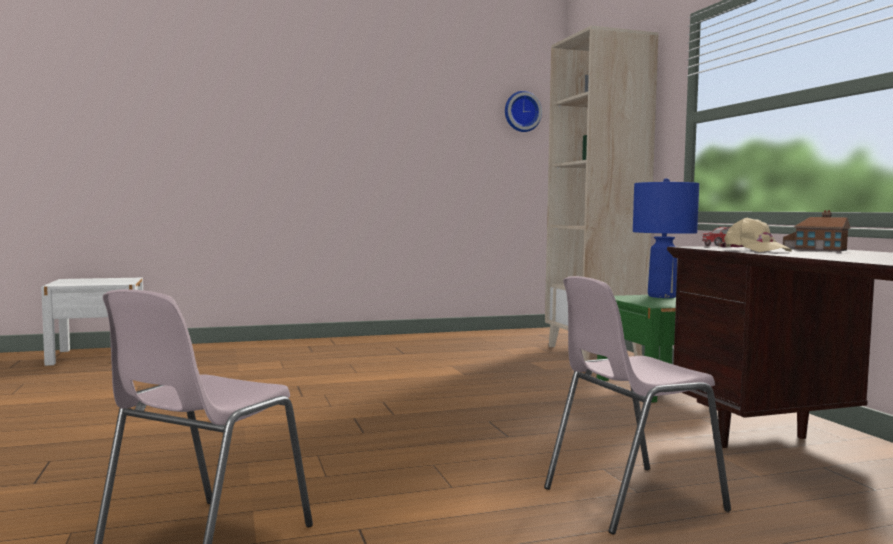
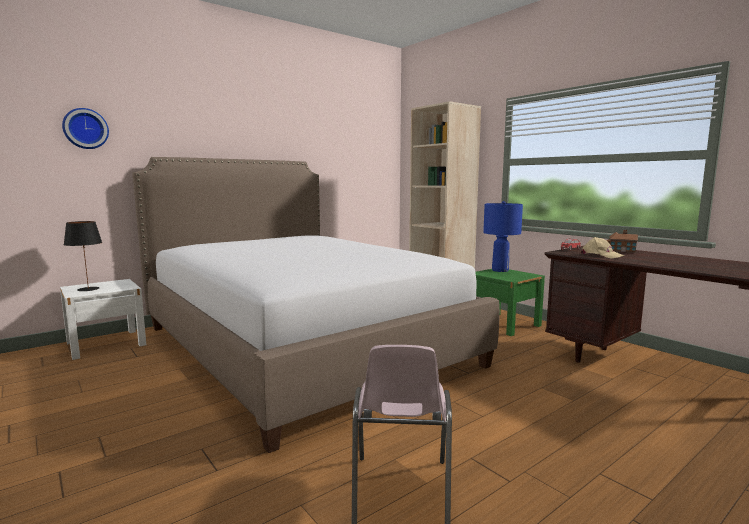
camera: 20 degrees left, 5 degrees up
wall clock [505,91,542,132] -> wall clock moved to [62,108,109,149]
pink chair [544,276,731,535] -> none
none -> black table lamp [64,221,102,291]
none -> bed [133,157,500,453]

